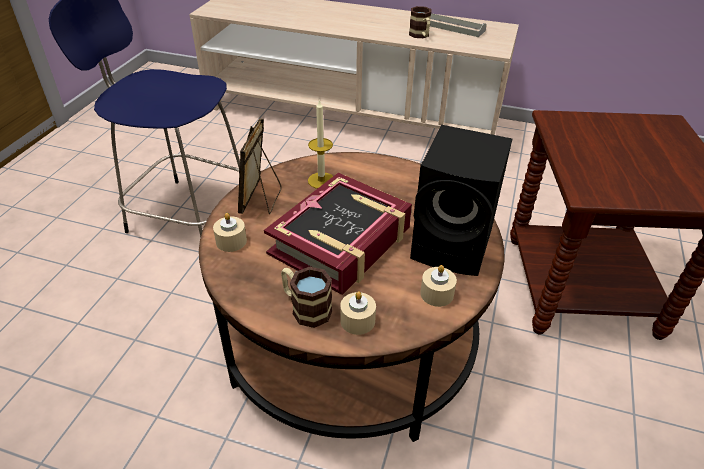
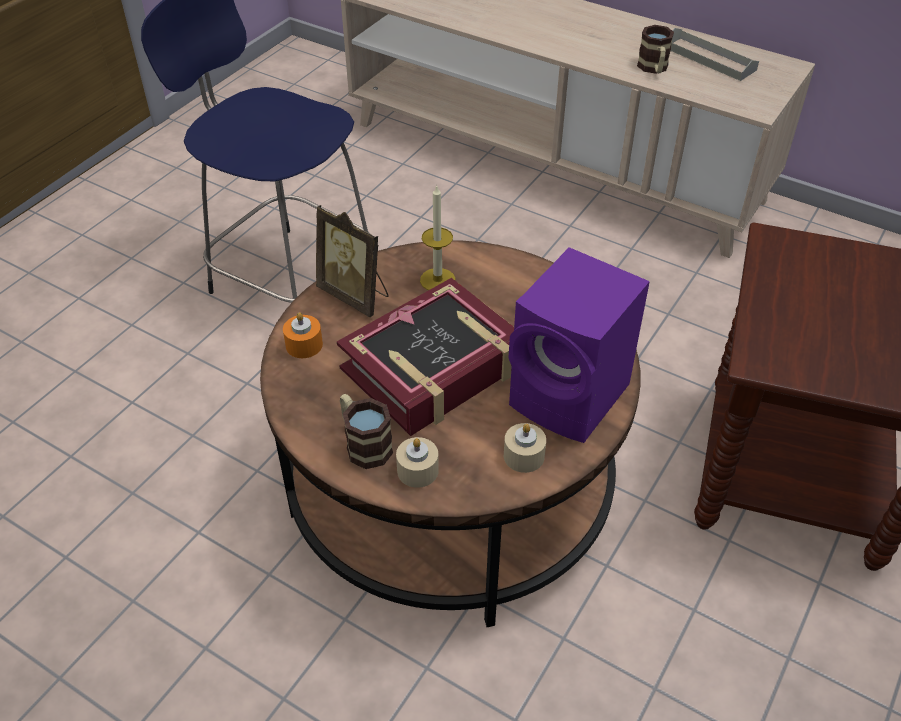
camera: 15 degrees right, 5 degrees up
beige candle [213,213,247,252] -> orange candle [283,312,323,358]
picture frame [238,118,282,214] -> picture frame turned 75 degrees counterclockwise [316,205,389,317]
black speaker [410,125,512,276] -> purple speaker [508,247,650,443]

